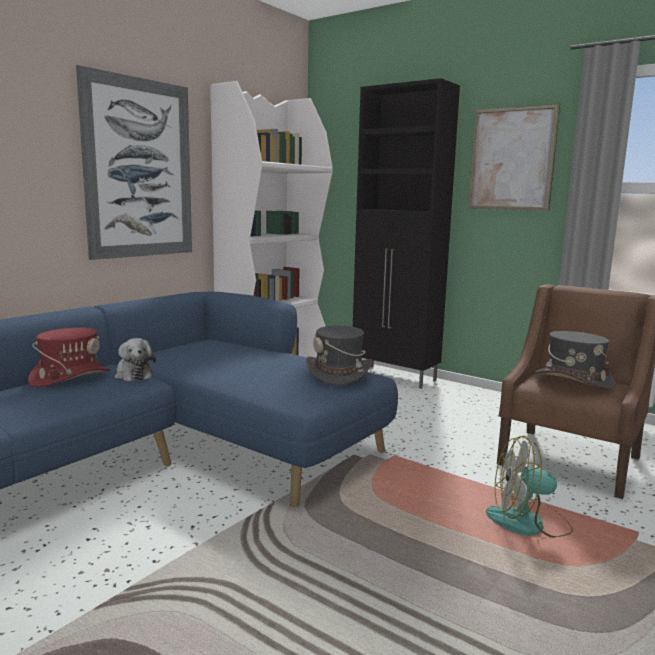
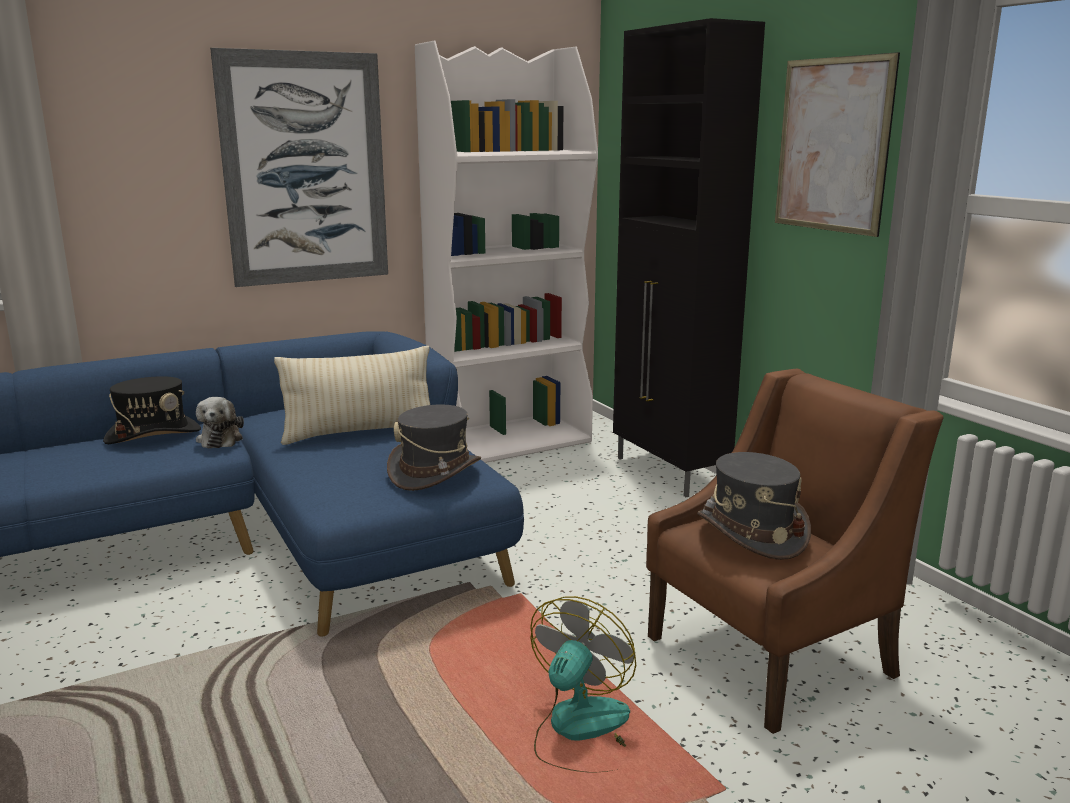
camera: 25 degrees right, 5 degrees up
red hat [28,328,110,388] -> black hat [103,376,201,444]
fan [486,435,573,538] -> fan turned 90 degrees clockwise [530,596,636,773]
none -> beige pillow [274,346,430,445]

